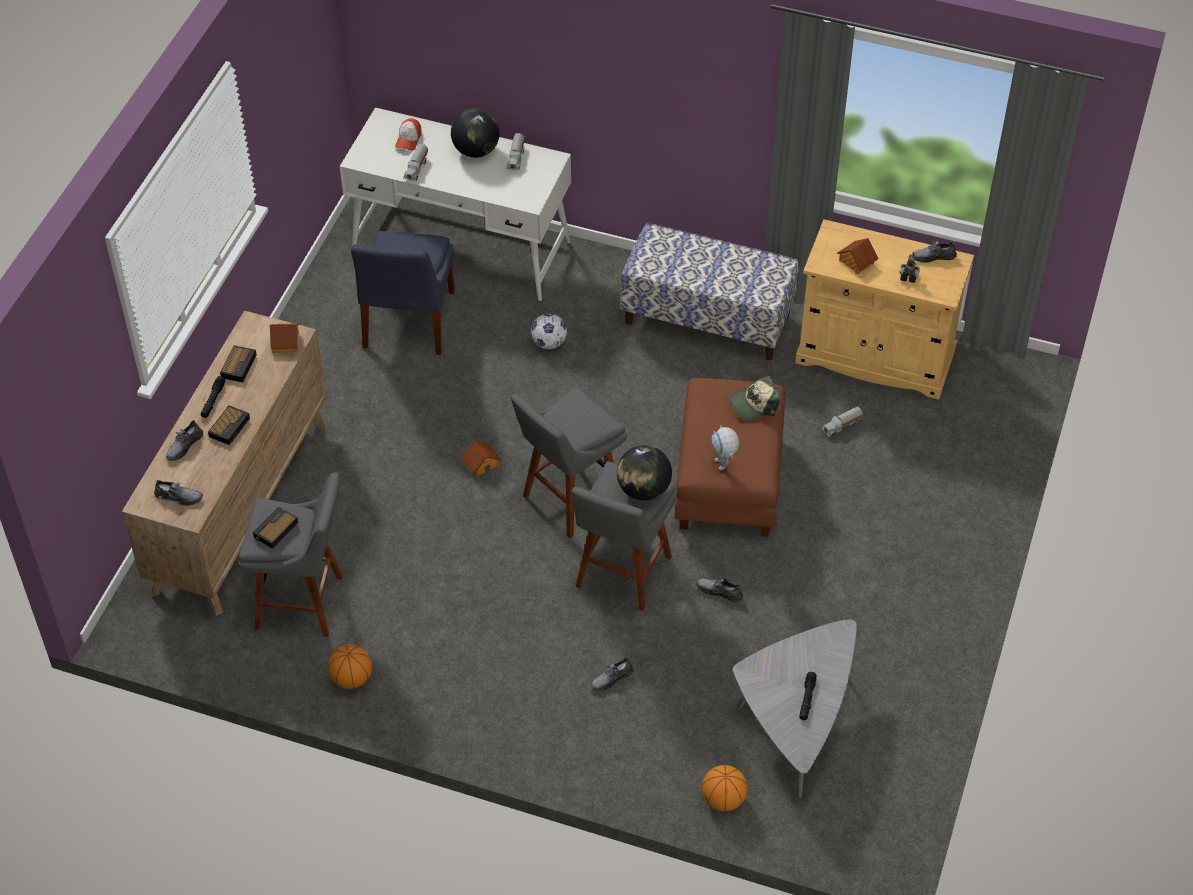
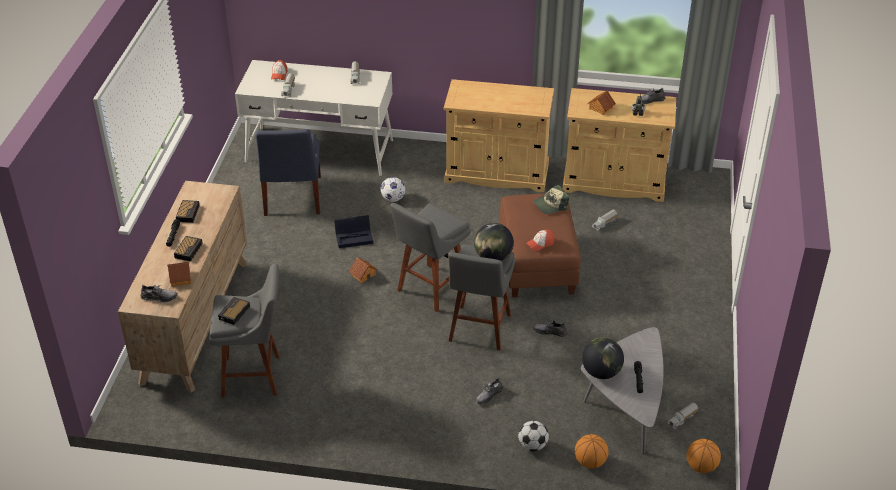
camera: 10 degrees left, 10 degrees down
grey shoe [166,420,203,461] -> none
toy house [269,323,299,353] -> toy house moved to [167,262,191,287]
basketball [328,645,372,689] -> basketball moved to [687,439,721,473]
globe [451,108,500,158] -> globe moved to [582,337,624,379]
bench [621,223,799,360] -> beige cabinet [444,79,554,192]
toy robot [712,425,739,470] -> cap [526,230,555,251]
none -> black storage box [334,215,373,248]
none -> football [518,421,549,451]
none -> toy truck [667,402,698,429]

